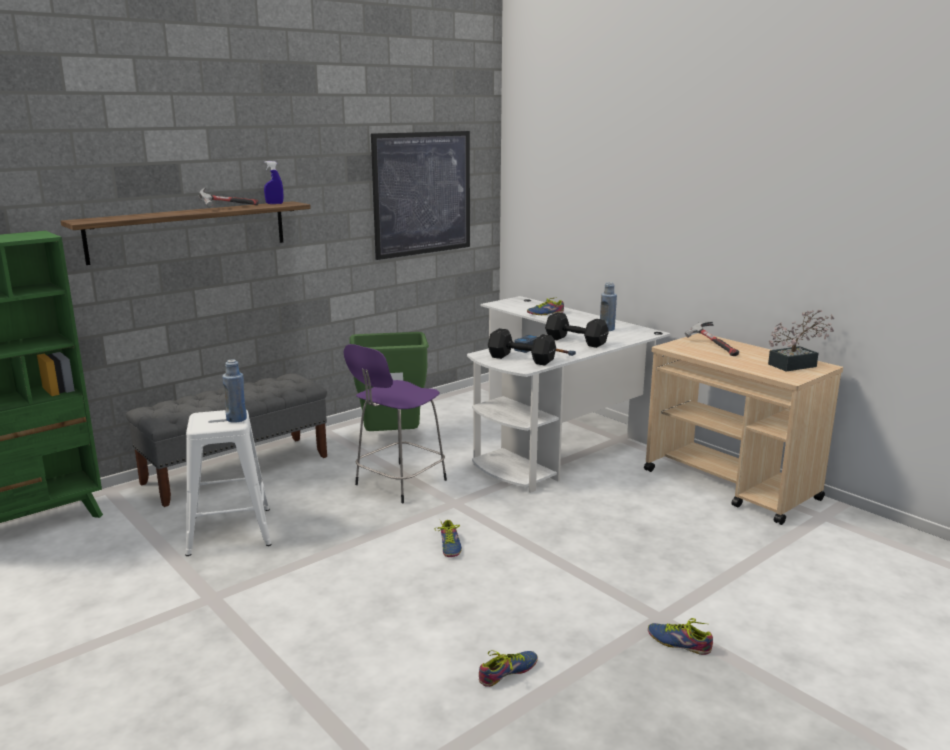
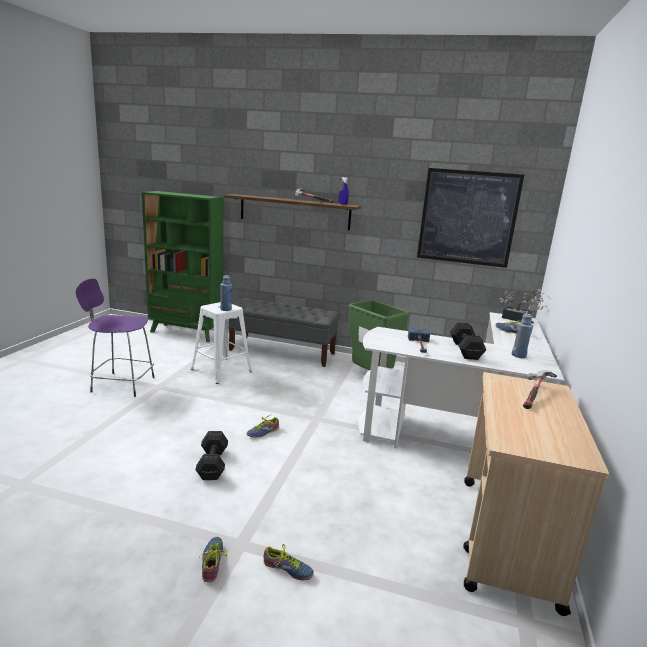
camera: 55 degrees right, 0 degrees up
purple stool [344,344,447,503] -> purple stool moved to [76,278,155,397]
shoe [479,651,538,687] -> shoe moved to [264,544,314,580]
black dumbbell [488,328,556,365] -> black dumbbell moved to [195,431,228,480]
potted plant [768,310,834,372] -> potted plant moved to [500,289,544,322]

